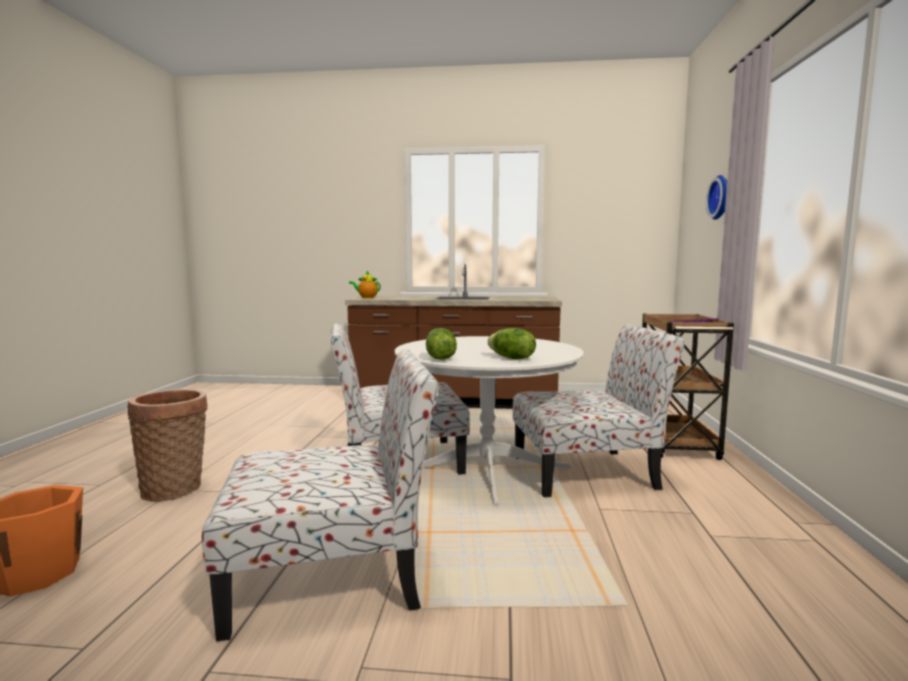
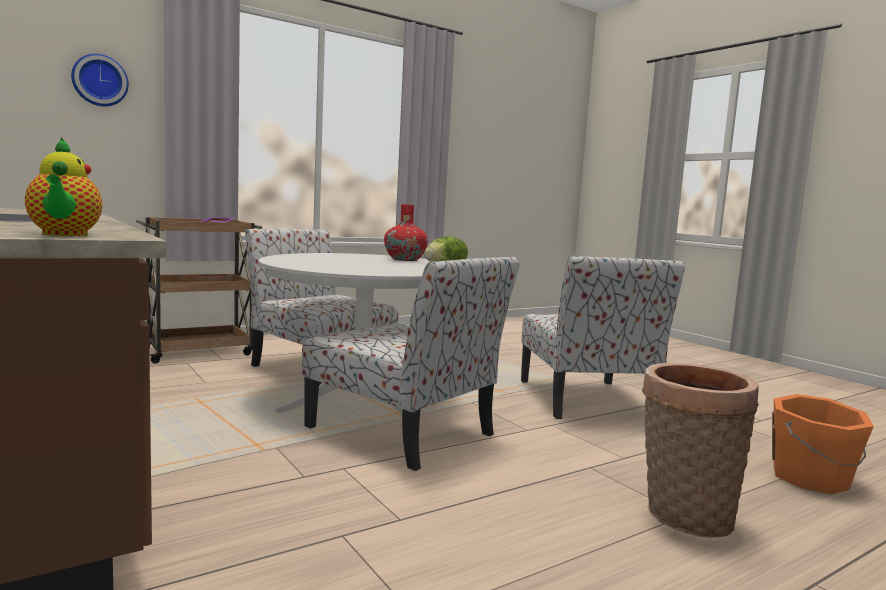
camera: 130 degrees left, 0 degrees up
chair [202,349,438,642] -> chair turned 135 degrees counterclockwise [521,256,685,419]
lettuce [487,328,536,359] -> red vase [384,204,428,261]

